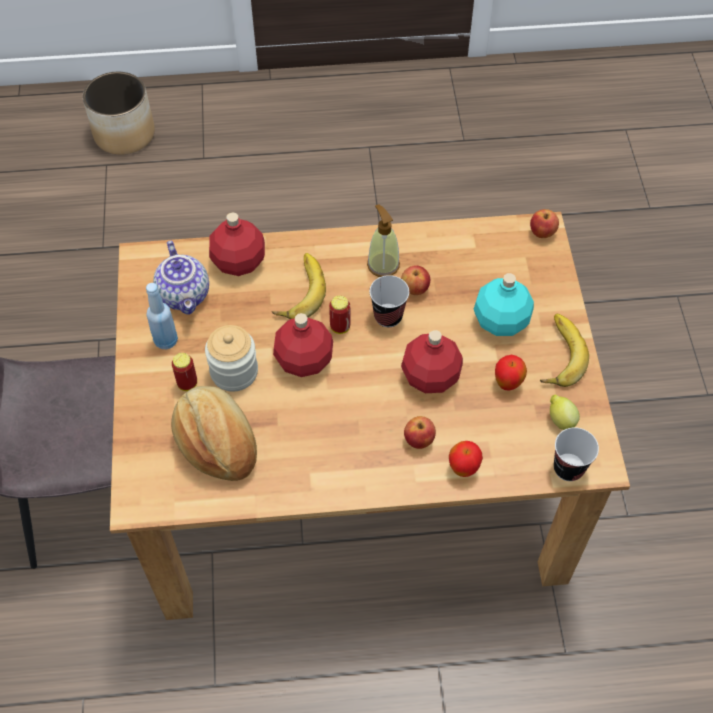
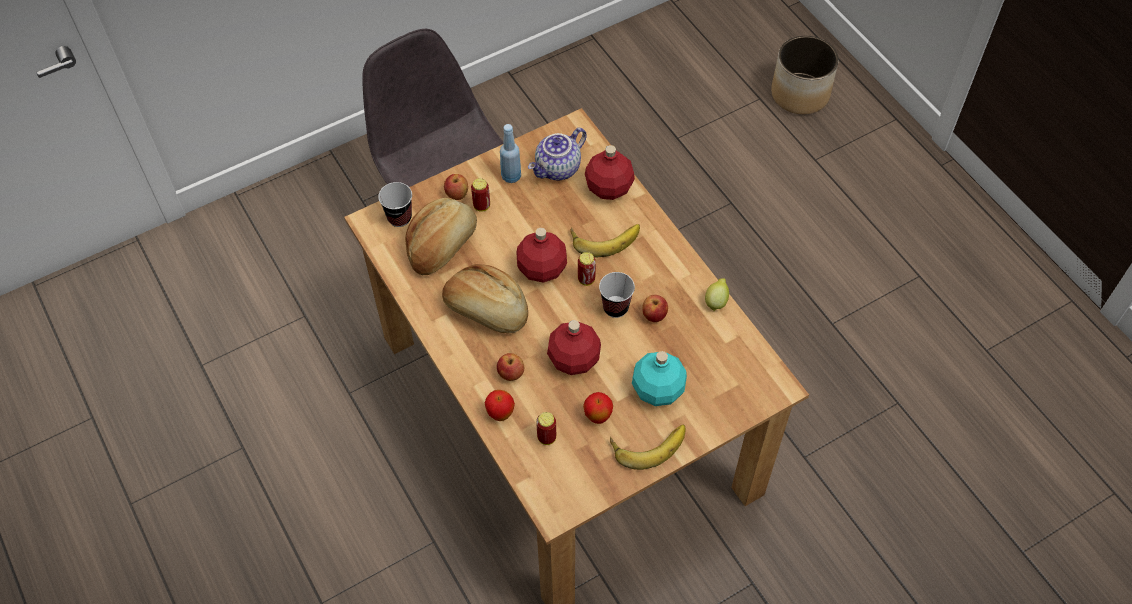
camera: 65 degrees right, 0 degrees up
jar [205,325,258,392] -> none
soap dispenser [367,204,400,277] -> none
apple [530,209,559,238] -> apple moved to [444,174,468,200]
lemon [550,395,580,430] -> lemon moved to [705,278,729,311]
cup [554,427,599,481] -> cup moved to [378,182,412,227]
none -> bread [442,264,528,333]
none -> can [536,412,556,445]

